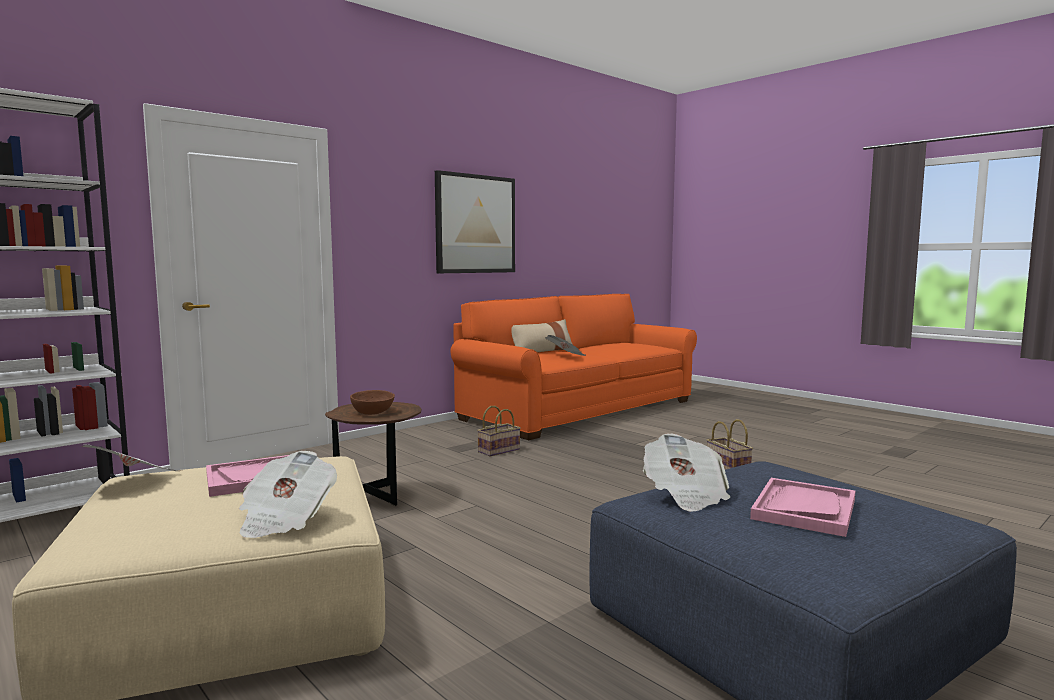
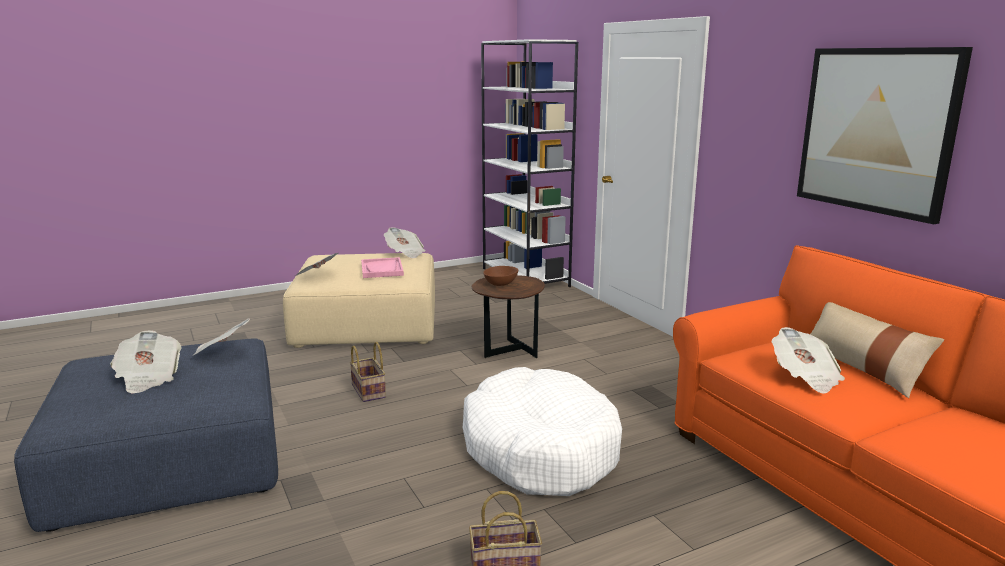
camera: 105 degrees right, 10 degrees up
basket [477,406,521,456] -> basket moved to [350,342,386,402]
pink tray [750,478,855,537] -> newspaper [110,330,182,394]
none -> white dog bed [463,367,622,496]

